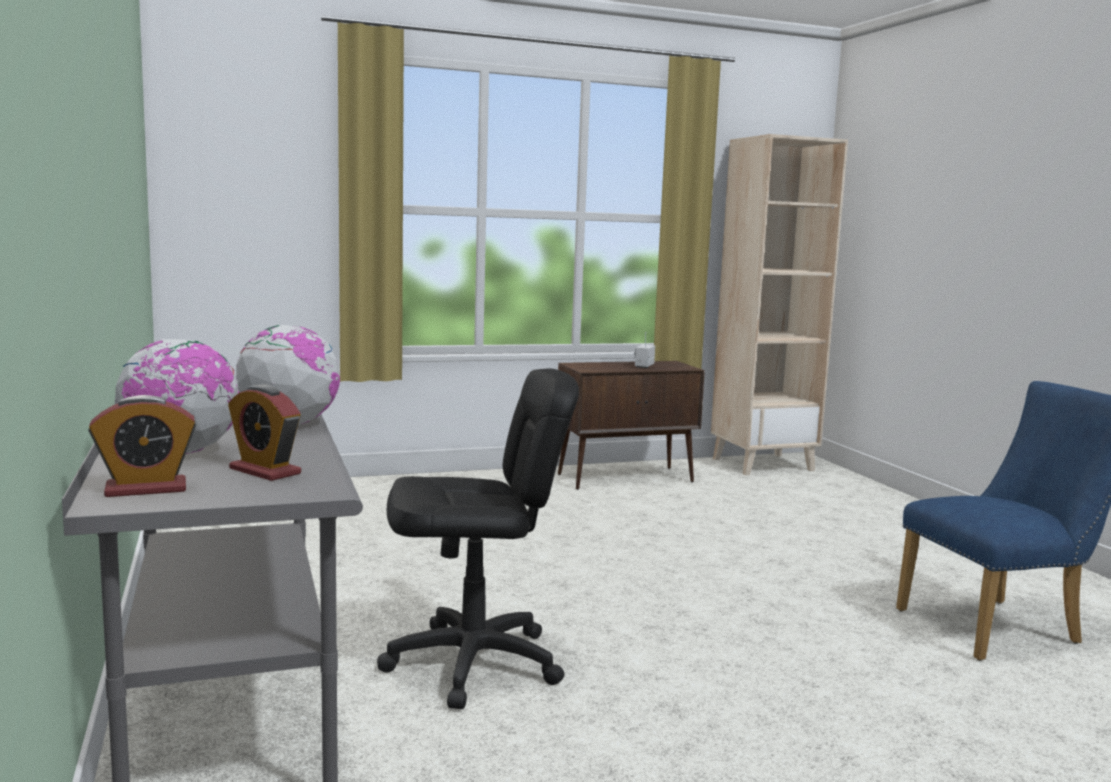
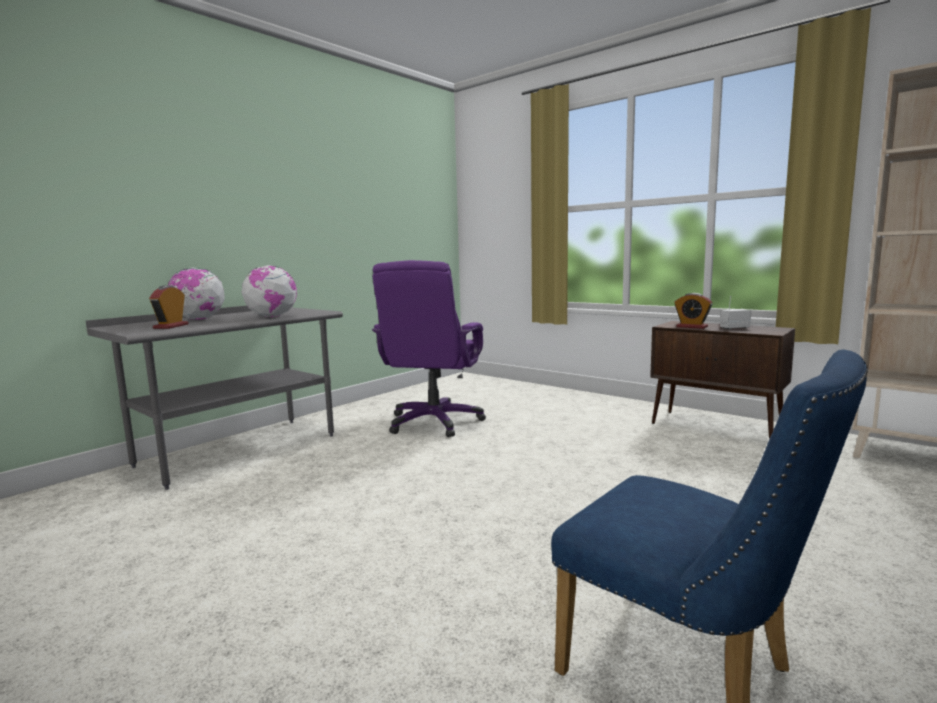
camera: 60 degrees right, 0 degrees up
alarm clock [88,395,196,497] -> alarm clock moved to [674,293,713,329]
black office chair [377,368,579,709] -> none
none -> purple office chair [372,260,486,437]

